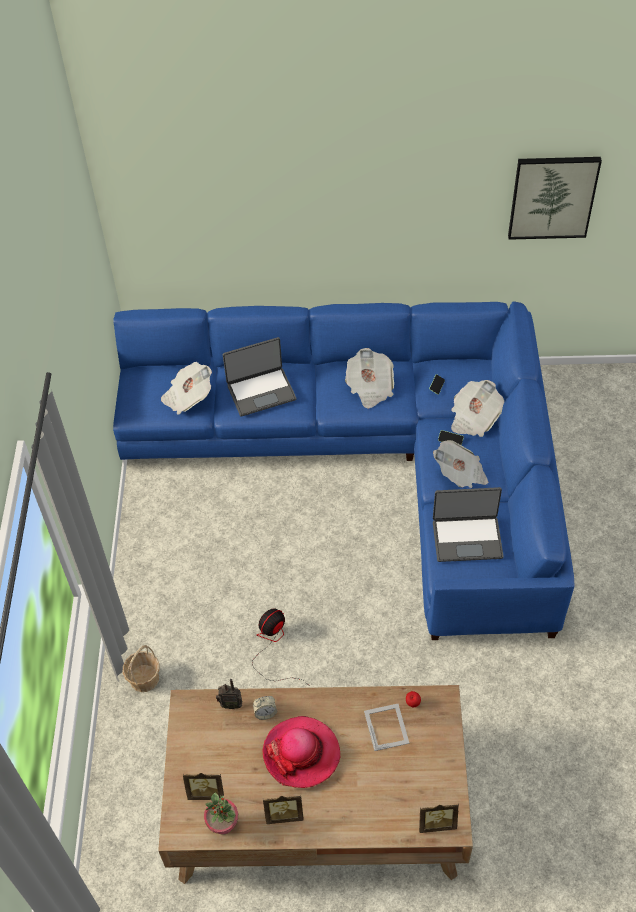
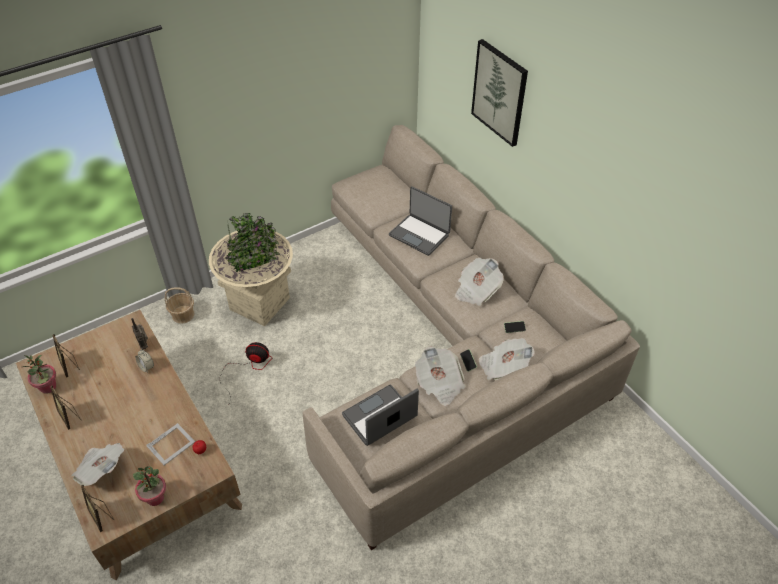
camera: 55 degrees right, 5 degrees down
blue sofa [113,302,575,640] -> beige sofa [302,125,640,550]
newspaper [161,362,212,415] -> newspaper moved to [71,443,124,486]
hat [263,716,340,788] -> none
laptop [433,487,504,562] -> laptop turned 90 degrees clockwise [342,384,419,446]
picture [508,157,602,240] -> picture moved to [471,39,528,147]
none -> potted plant [133,466,166,506]
none -> beige planter [209,213,293,326]

